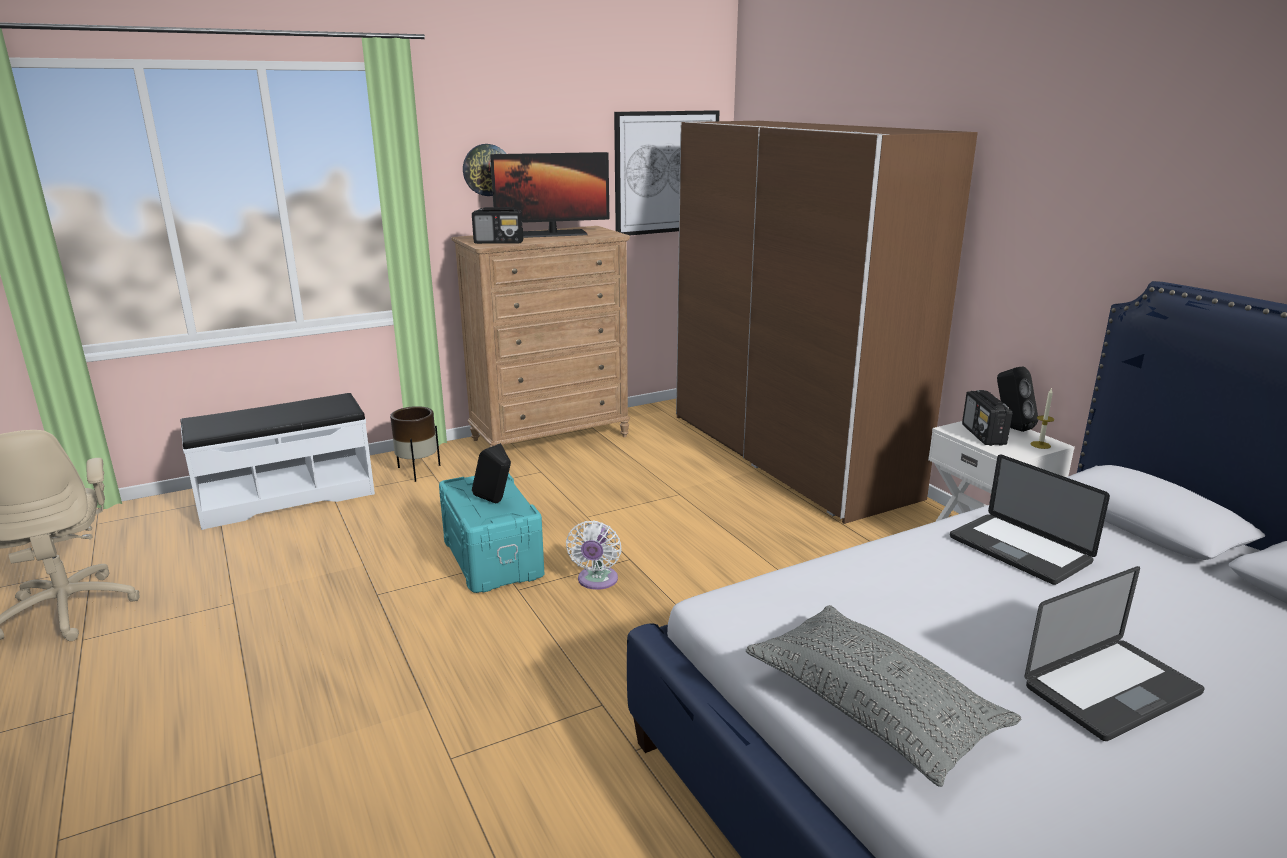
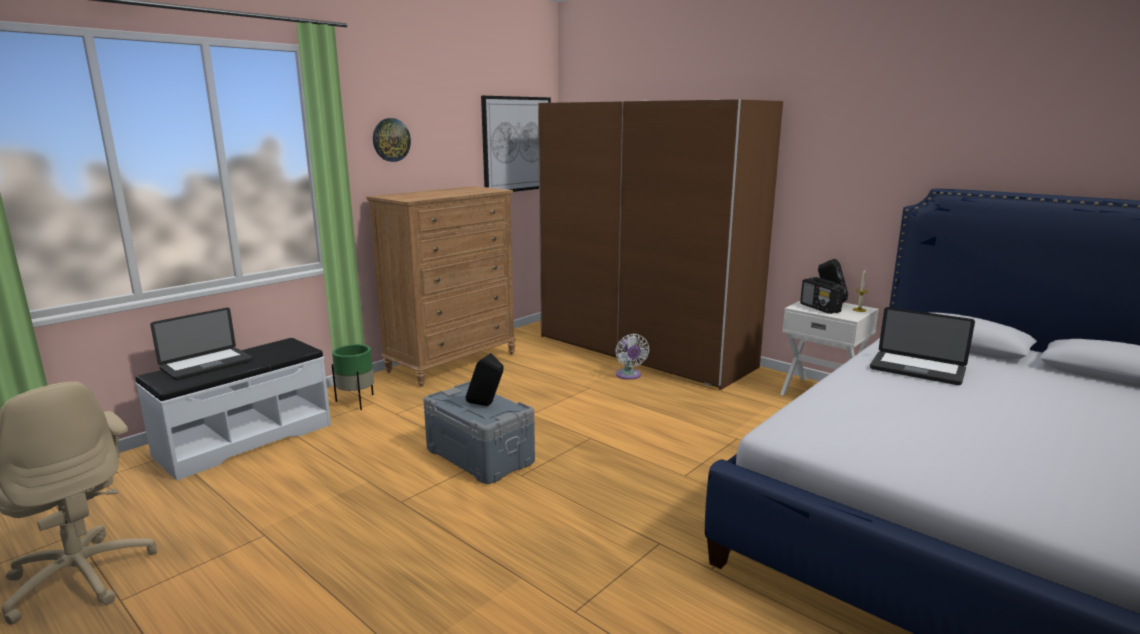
camera: 20 degrees left, 5 degrees down
brown planter [390,406,440,482] -> green planter [332,344,374,410]
turquoise storage box [439,473,544,593] -> grey storage box [423,381,535,484]
radio [472,207,523,244] -> none
monitor [490,152,609,238] -> none
white fan [566,520,622,590] -> white fan moved to [615,334,649,380]
grey pillow [746,605,1021,787] -> none
laptop [1024,566,1204,741] -> laptop moved to [150,308,253,380]

